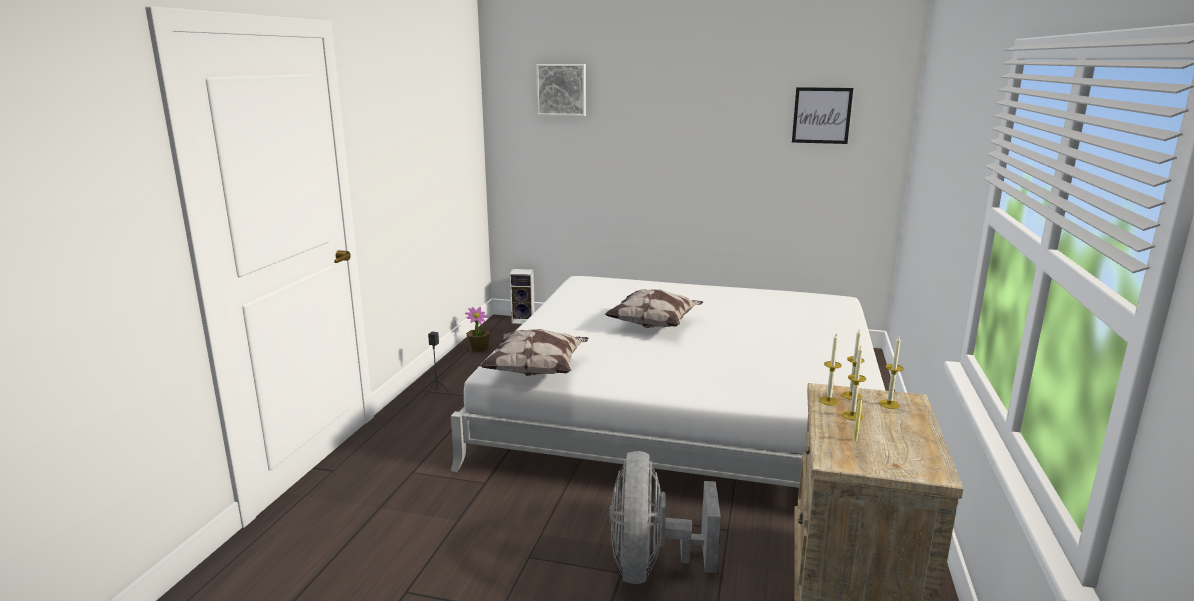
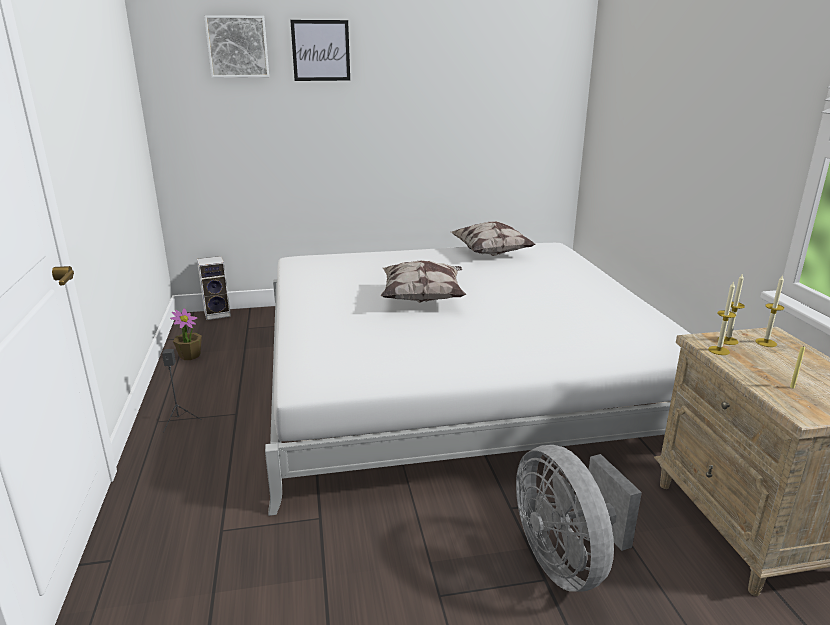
camera: 25 degrees left, 5 degrees up
pillow [480,329,589,376] -> pillow moved to [451,221,536,256]
picture [792,87,853,144] -> picture moved to [290,20,350,81]
candle [842,346,866,421] -> none

